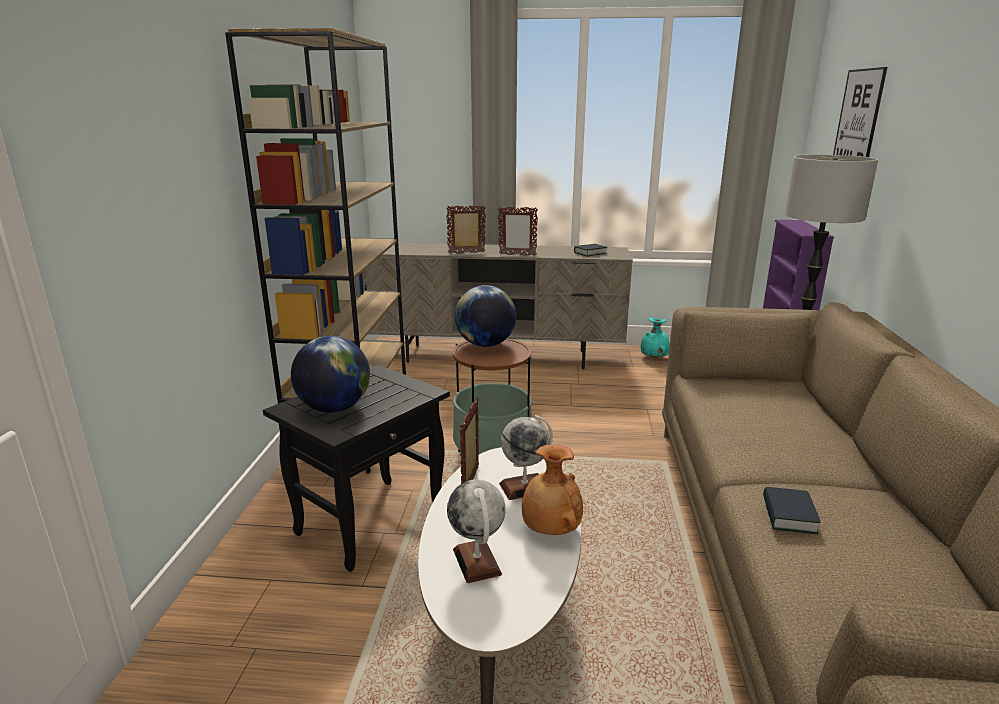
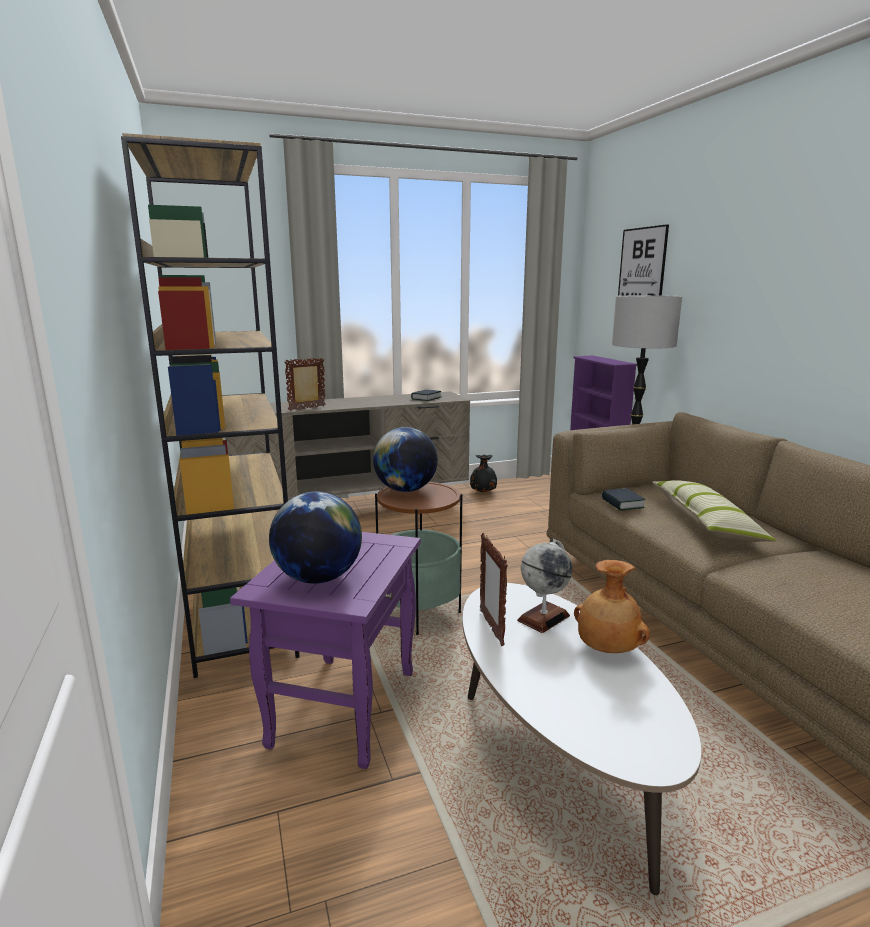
camera: 25 degrees left, 5 degrees down
black side table [263,365,450,572] -> purple side table [230,532,421,769]
globe [447,479,506,583] -> none
picture frame [498,207,538,256] -> none
turquoise vase [641,317,670,358] -> black vase [470,455,497,493]
book [763,487,821,534] -> book moved to [602,488,645,511]
none -> pillow [652,480,776,542]

